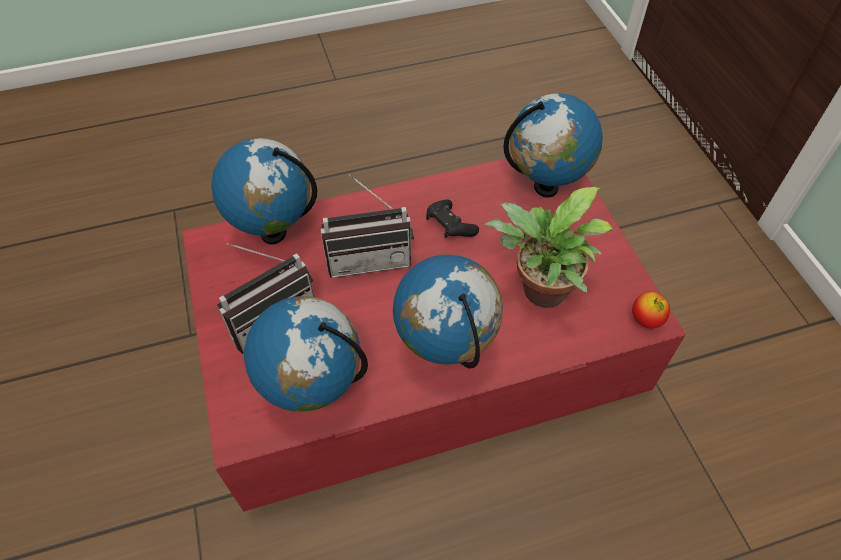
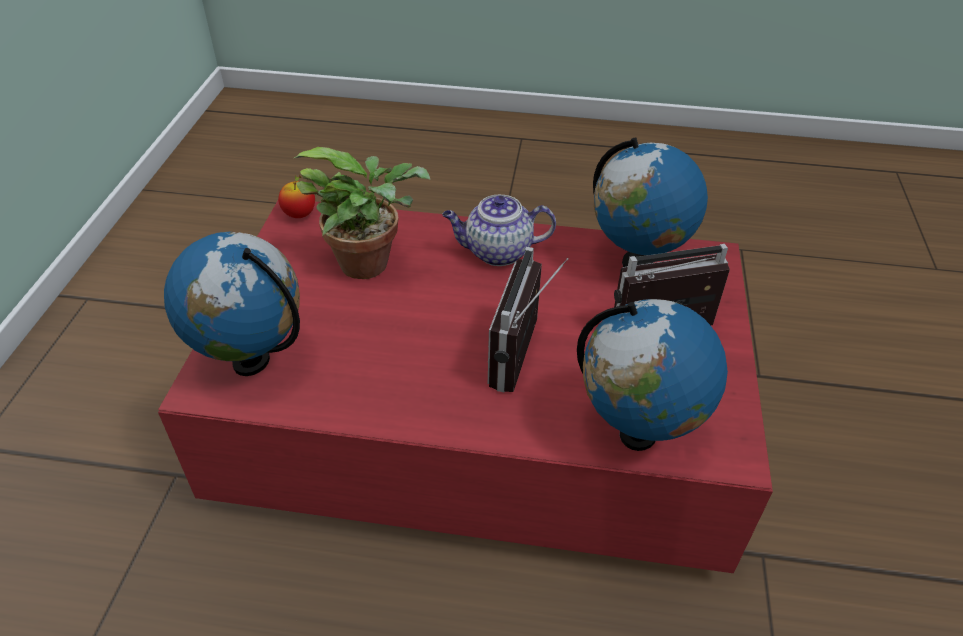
camera: 155 degrees left, 10 degrees down
radio [320,174,414,278] -> radio turned 90 degrees counterclockwise [488,247,568,392]
globe [393,255,503,368] -> teapot [442,195,556,266]
black game controller [426,199,479,238] -> none

